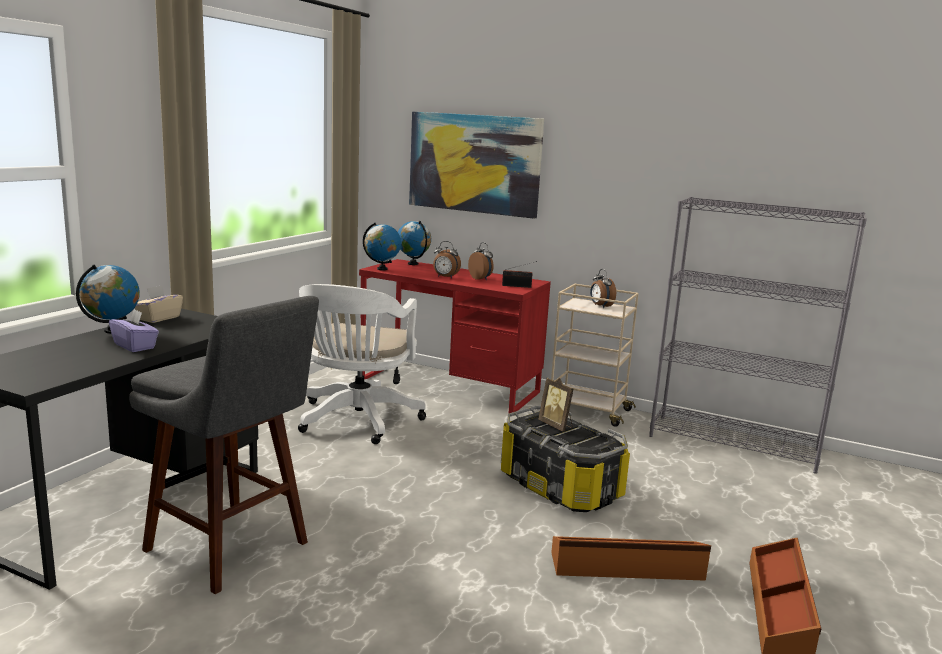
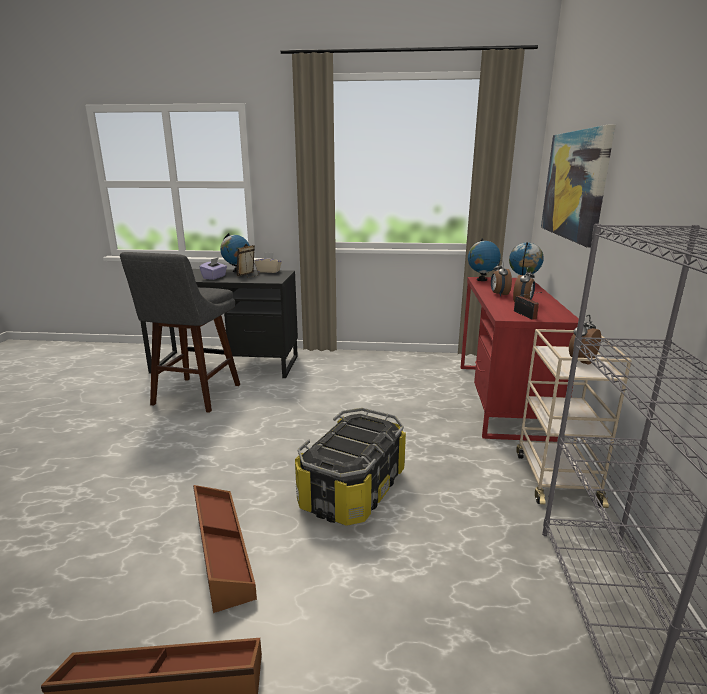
camera: 70 degrees right, 5 degrees up
white office chair [298,284,426,444] -> none
picture frame [538,378,574,431] -> picture frame moved to [237,244,259,278]

